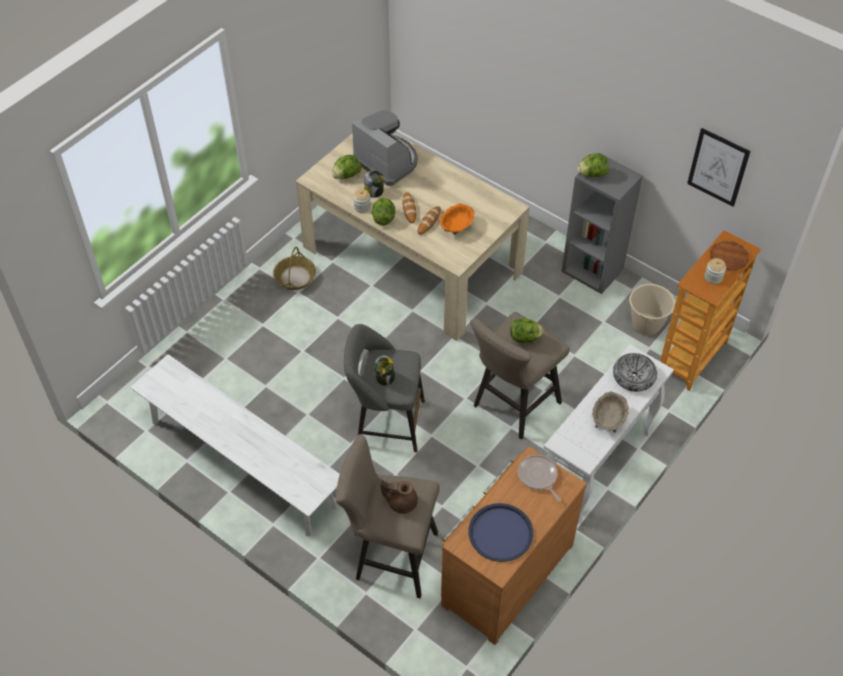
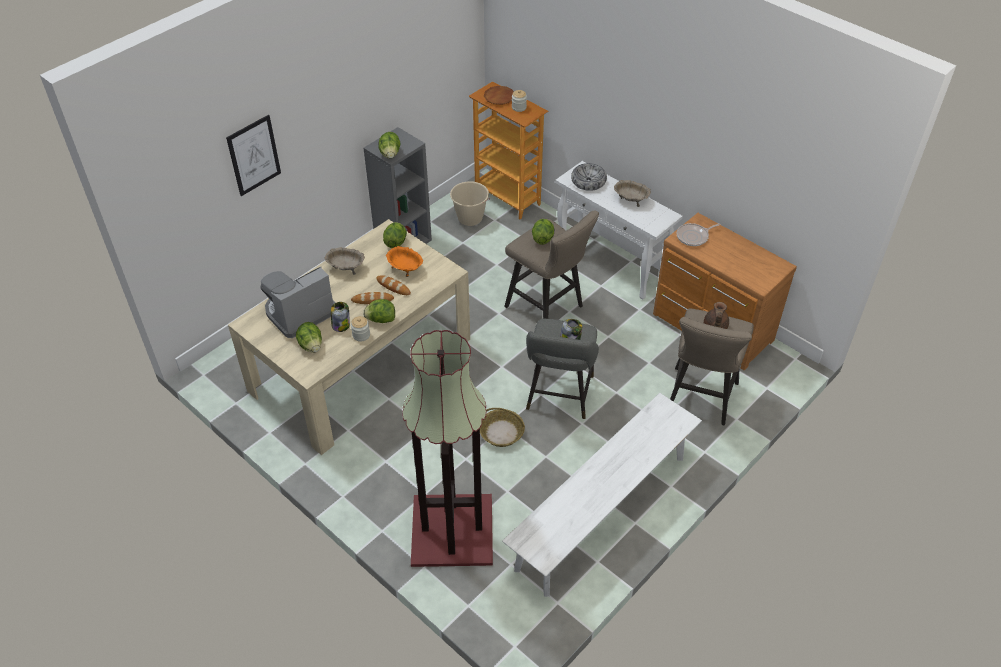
camera: 85 degrees left, 5 degrees down
basket [273,247,316,290] -> basket moved to [480,408,525,447]
blue tray [468,503,533,562] -> none
picture [687,128,751,207] -> picture moved to [226,115,281,196]
none -> beige bowl [325,247,365,275]
none -> lettuce [383,222,407,248]
none -> floor lamp [402,330,493,567]

